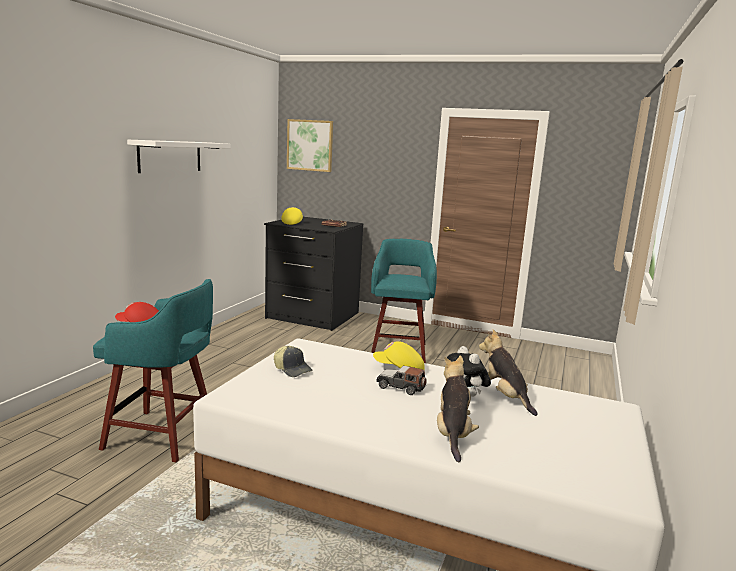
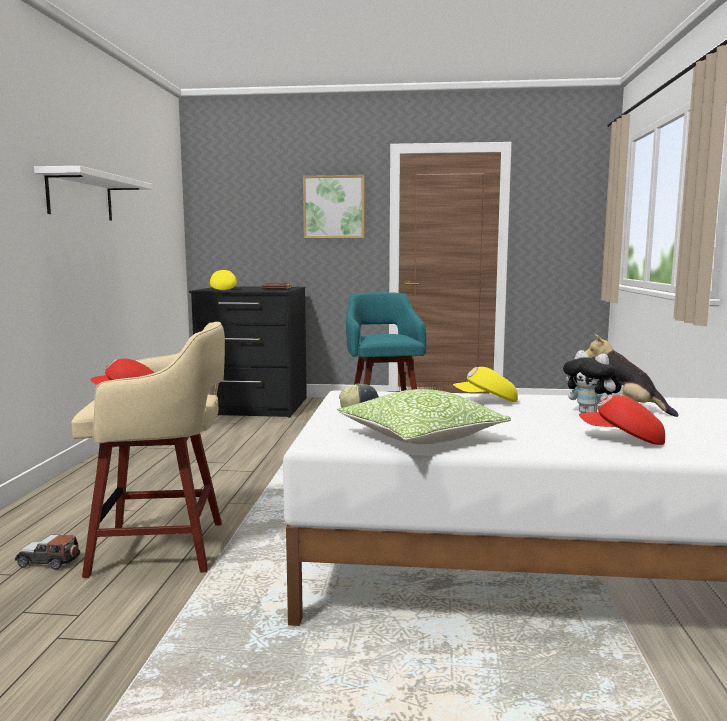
camera: 15 degrees left, 5 degrees down
turquoise stool [93,279,213,462] -> beige stool [71,322,225,578]
picture [287,119,333,172] -> picture moved to [303,175,364,238]
toy car [376,366,427,395] -> toy car moved to [15,535,80,570]
plush toy [437,355,479,462] -> red cap [579,395,665,445]
none -> pillow [337,389,511,444]

